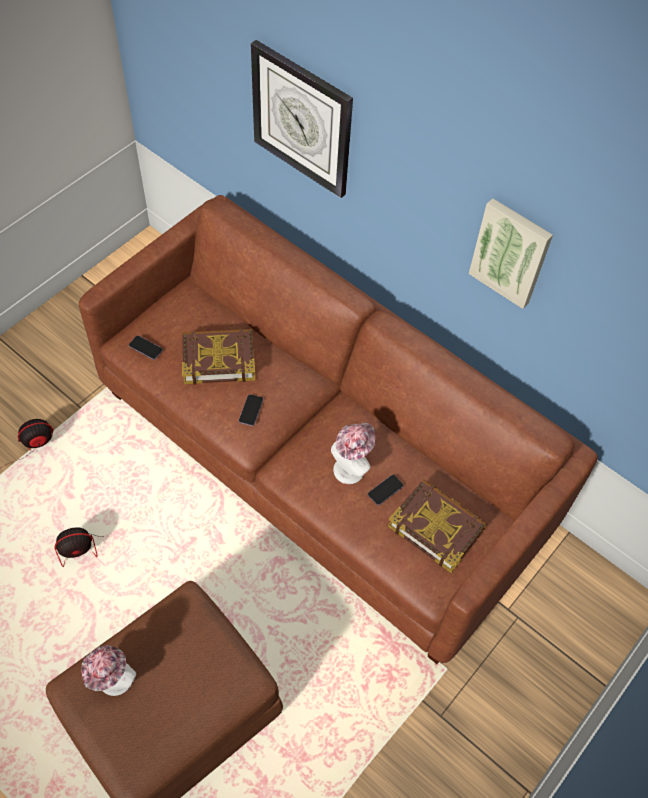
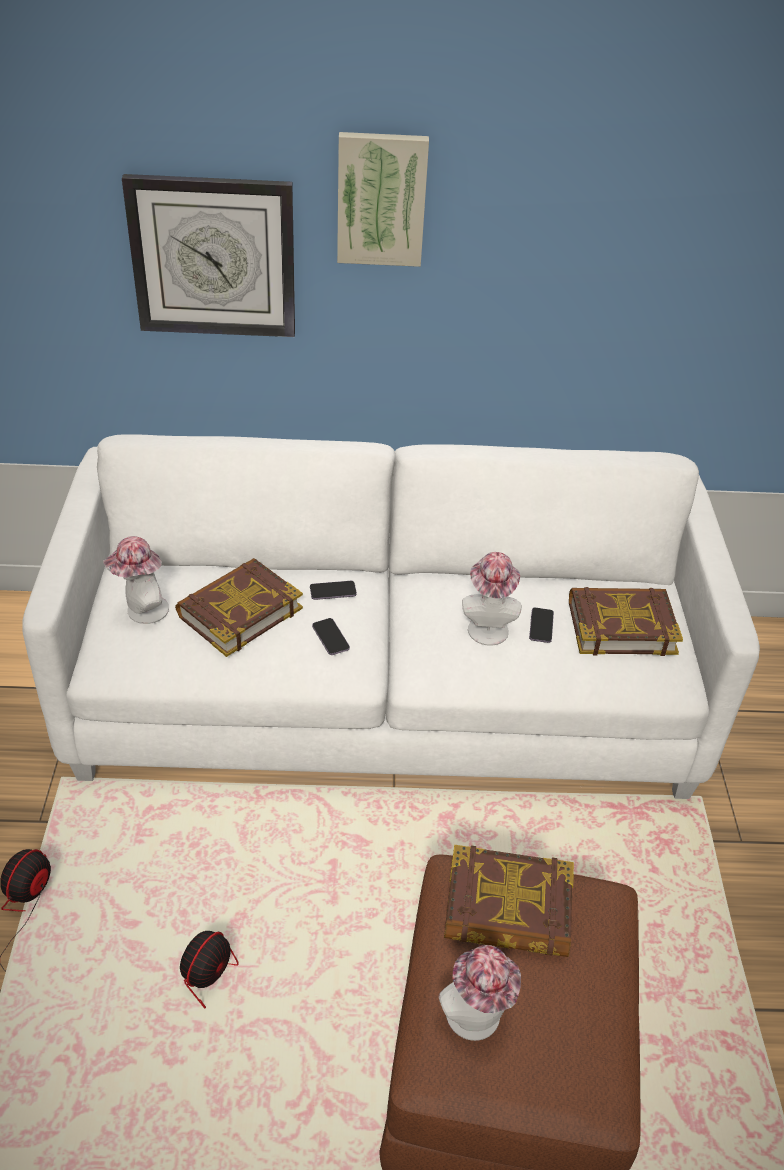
camera: 40 degrees left, 15 degrees down
brown sofa [79,195,598,664] -> white sofa [22,434,760,799]
phone [129,336,163,360] -> phone moved to [310,581,357,600]
picture [469,198,553,309] -> picture moved to [337,132,429,267]
none -> hat [103,536,169,624]
none -> book [444,845,574,957]

